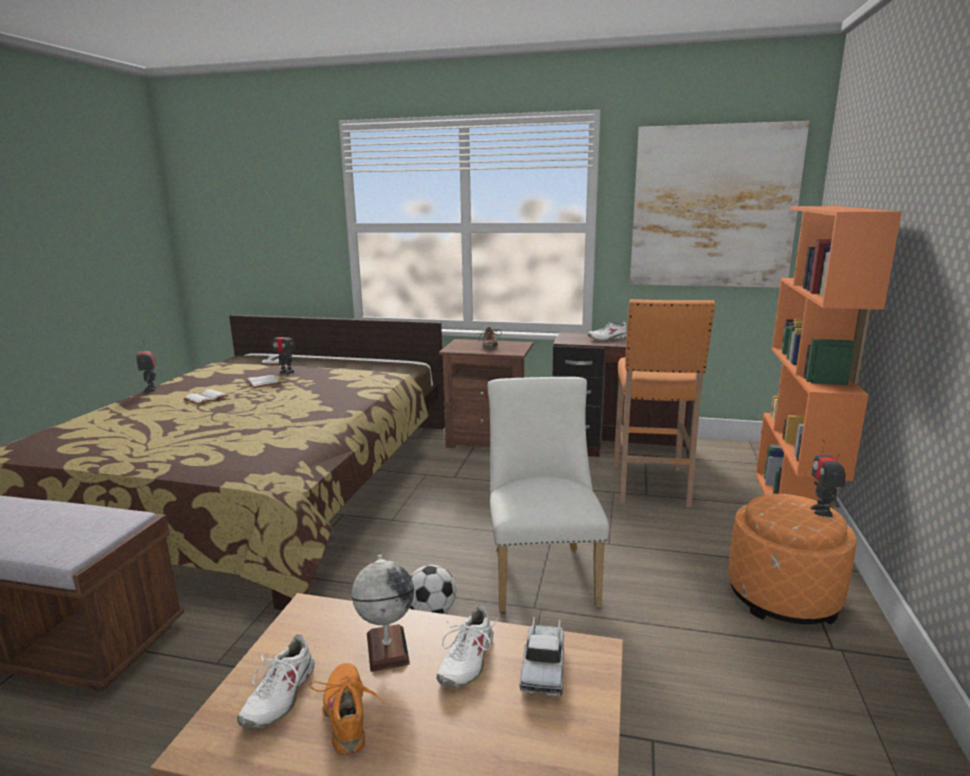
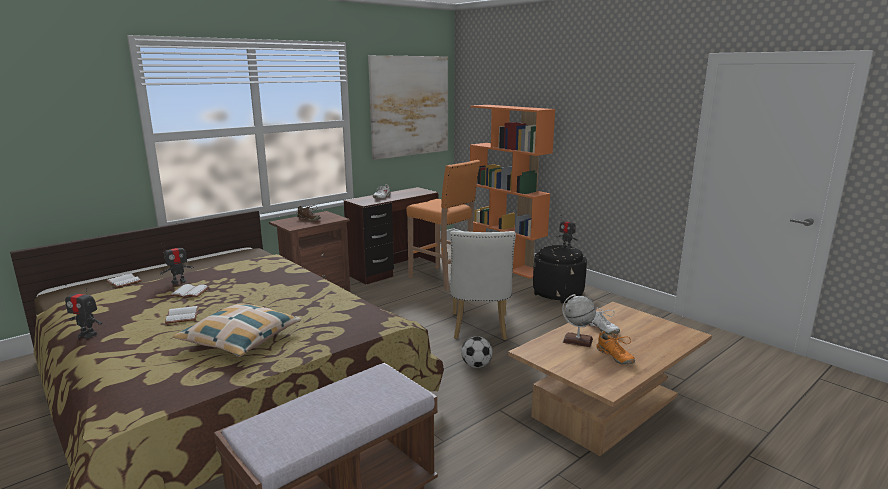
camera: 55 degrees left, 0 degrees up
white shoe [237,634,315,729] -> none
orange shoe [310,663,384,755] -> orange shoe turned 135 degrees counterclockwise [596,331,635,365]
white chair [488,377,609,612] -> white chair turned 120 degrees counterclockwise [450,231,516,340]
toy truck [519,617,564,697] -> none
orange ottoman [729,494,857,624] -> black ottoman [533,245,587,303]
none -> pillow [173,303,302,357]

